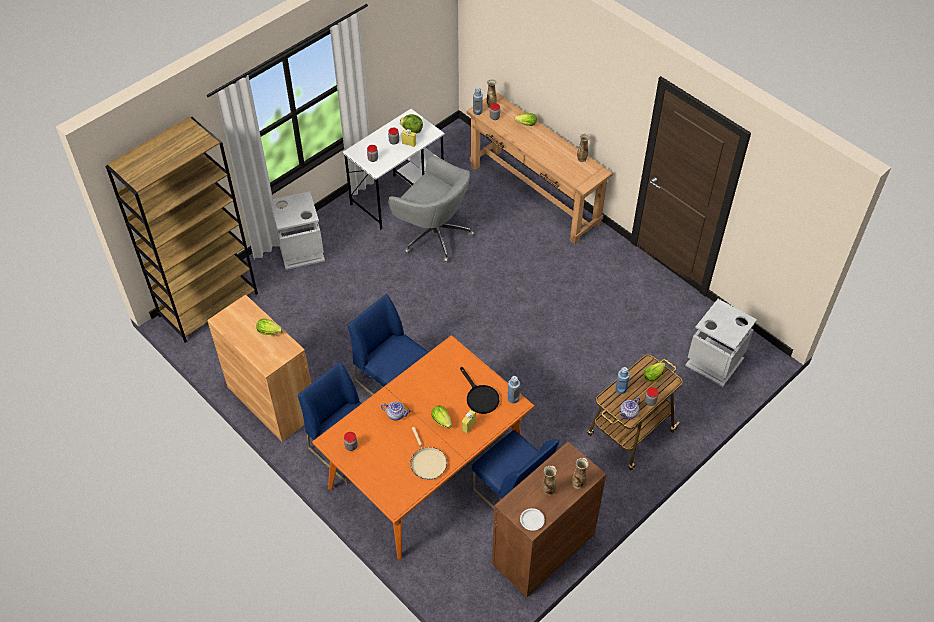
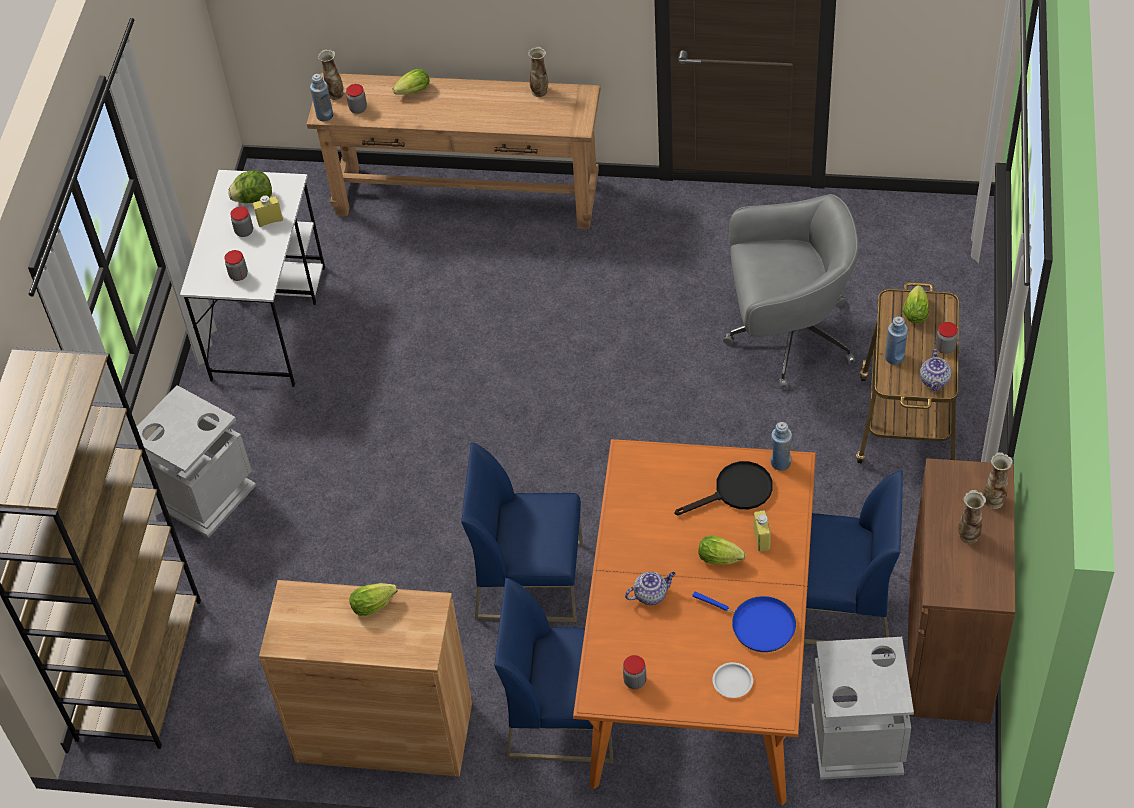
camera: 35 degrees left, 0 degrees up
grey office chair [388,156,474,263] -> grey office chair moved to [723,194,859,389]
beige frying pan [410,427,447,480] -> blue frying pan [692,592,796,652]
black frying pan [460,367,499,414] -> black frying pan turned 45 degrees counterclockwise [675,461,773,515]
white plate [520,508,545,531] -> white plate moved to [712,662,753,698]
grey trash can [685,299,757,387] -> grey trash can moved to [811,637,914,780]

